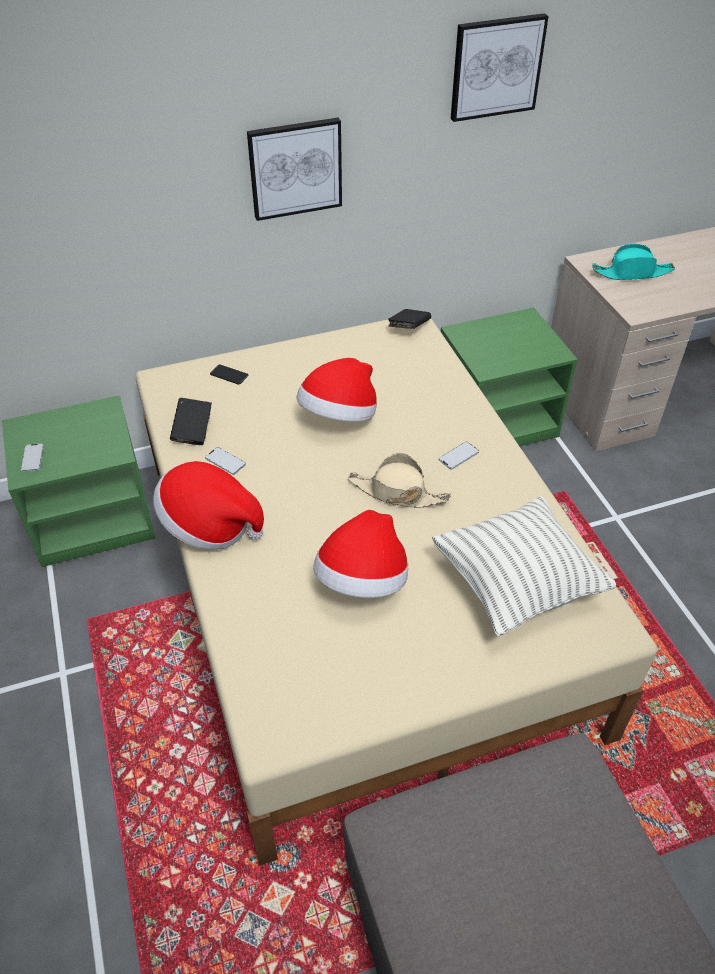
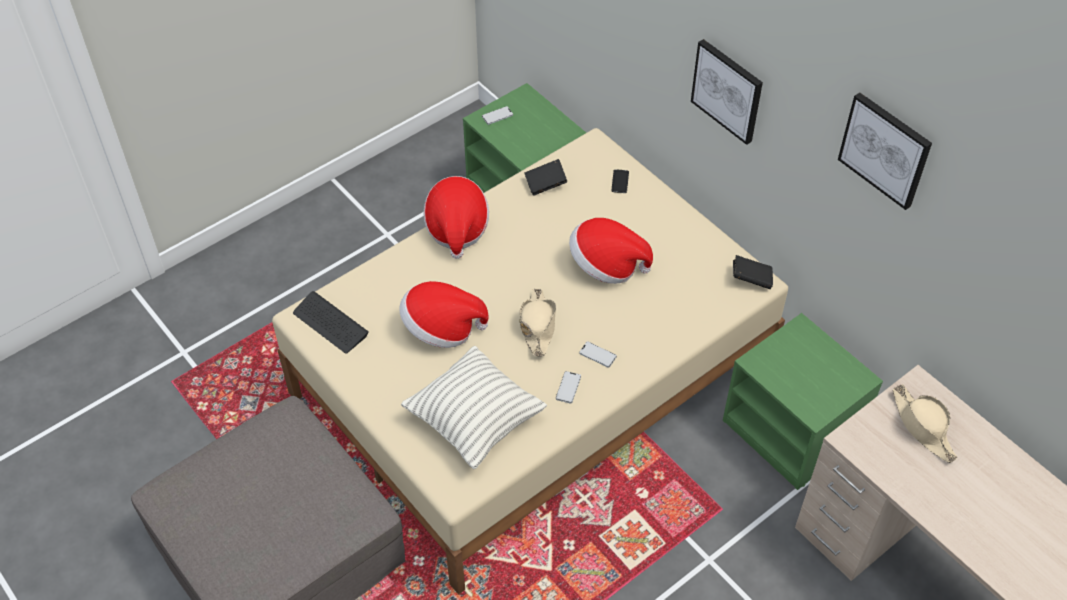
camera: 70 degrees right, 5 degrees up
phone [205,447,246,475] -> phone moved to [556,371,581,403]
turquoise hat [592,244,675,280] -> beige hat [893,384,957,463]
none -> keyboard [293,291,369,354]

